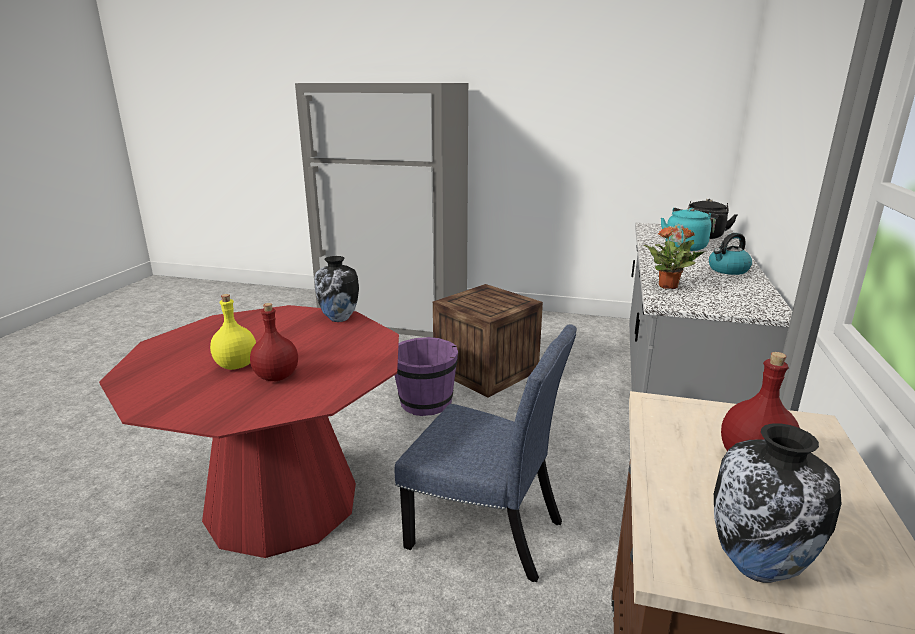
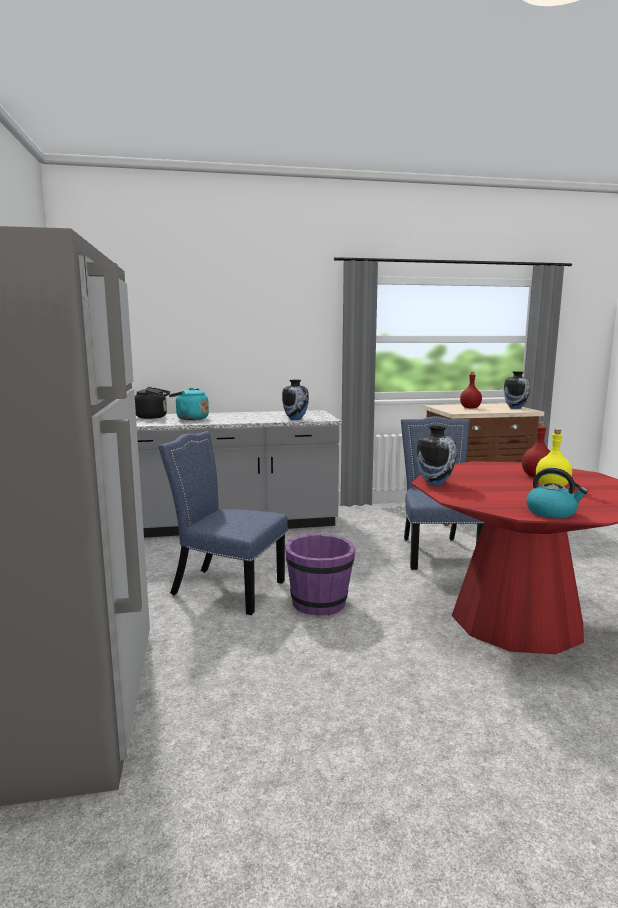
camera: 115 degrees left, 10 degrees down
crate [433,284,543,398] -> blue chair [159,431,288,615]
potted plant [644,226,704,289] -> vase [282,380,309,420]
kettle [709,233,752,275] -> kettle moved to [526,468,588,519]

